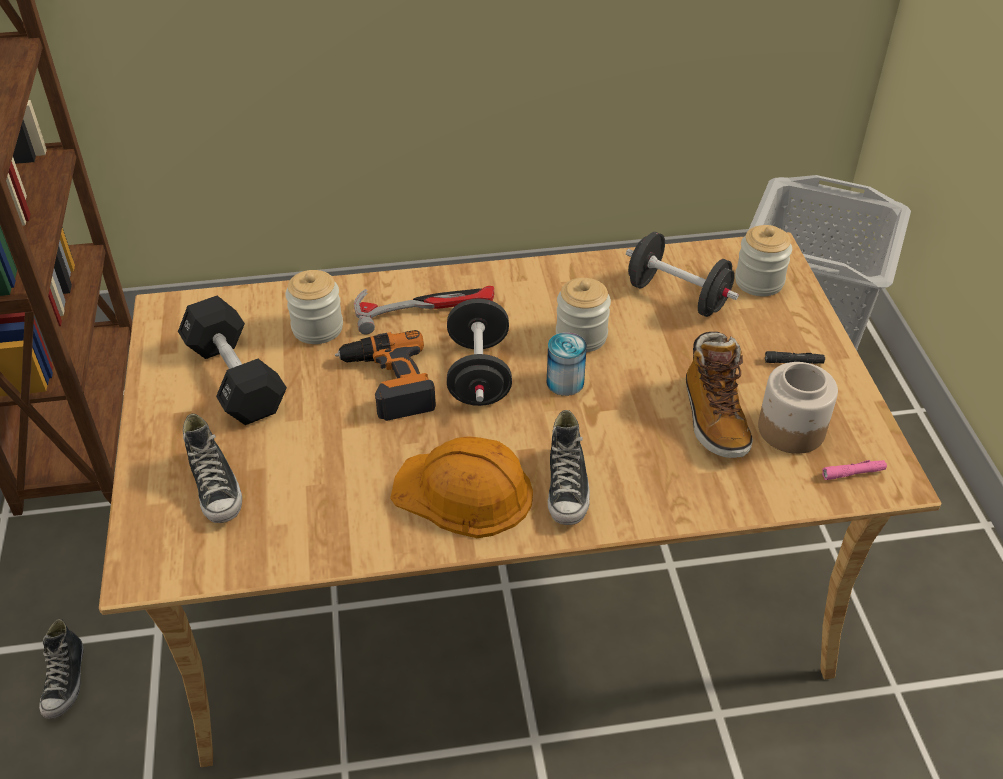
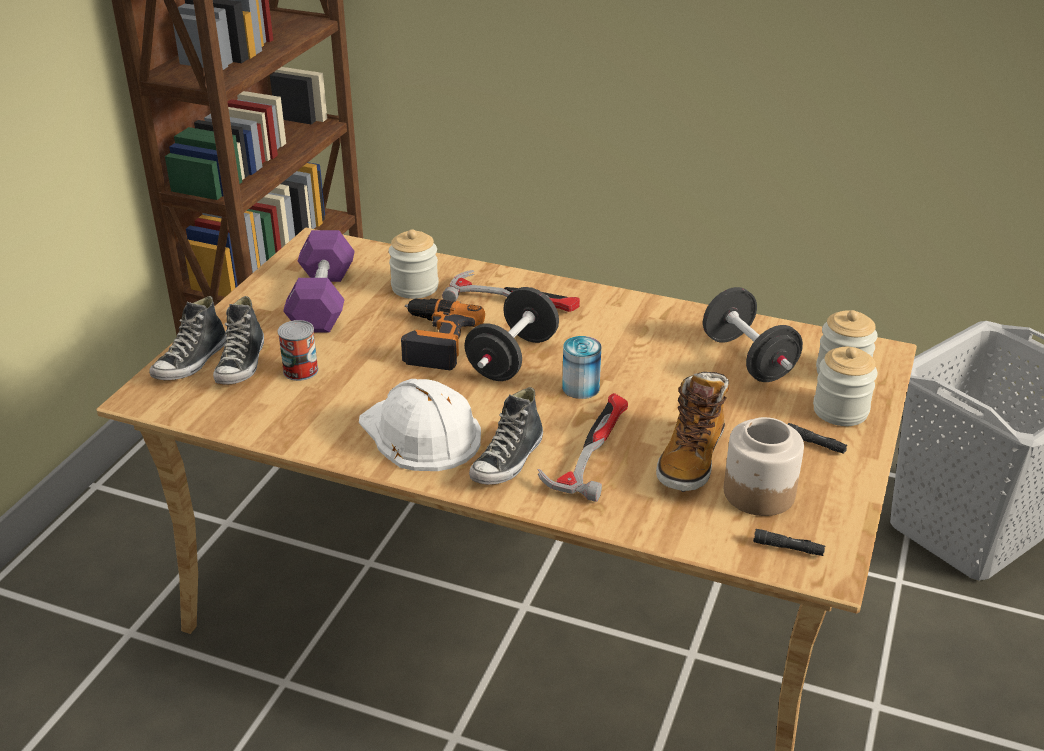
camera: 30 degrees right, 10 degrees down
shoe [39,619,84,719] -> shoe moved to [149,296,226,380]
black dumbbell [178,296,287,425] -> purple dumbbell [283,230,355,332]
orange hard hat [390,436,533,538] -> white hard hat [359,379,481,471]
jar [556,278,611,352] -> jar moved to [813,347,878,426]
pink flashlight [822,460,887,480] -> black flashlight [753,529,825,556]
none -> can [278,320,319,381]
none -> hammer [538,393,628,502]

